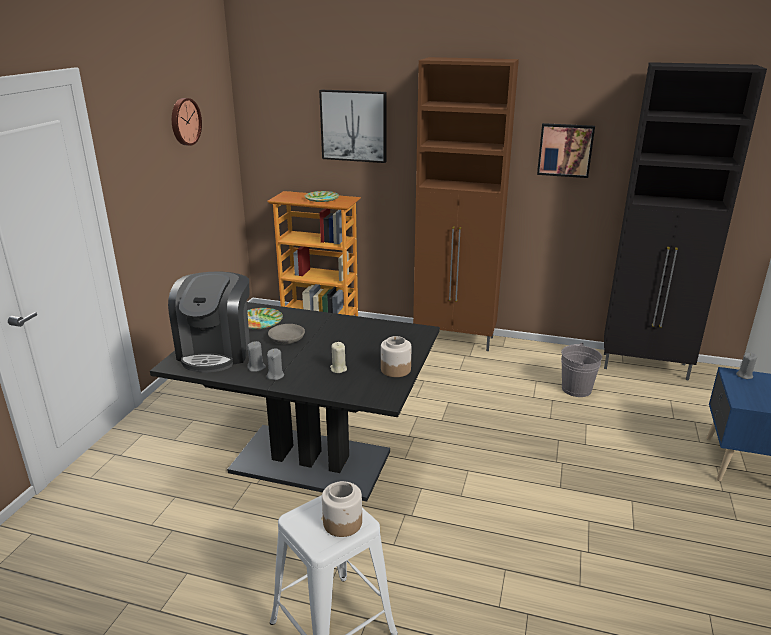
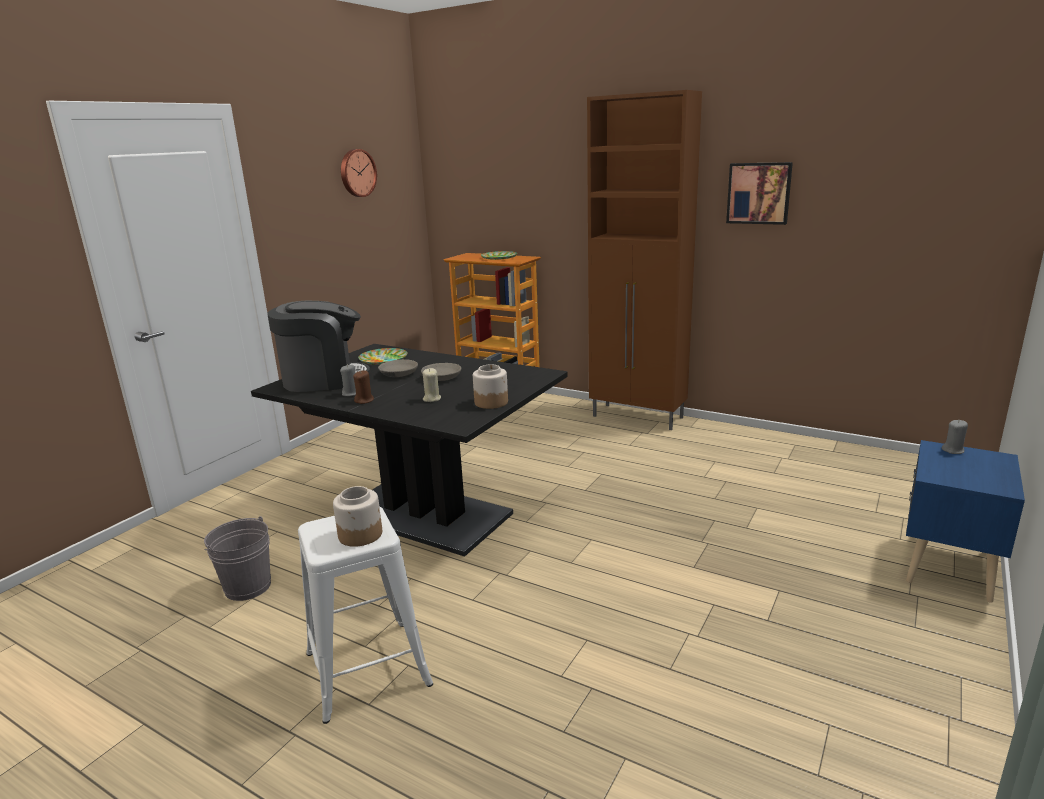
camera: 15 degrees right, 5 degrees down
coffee machine [168,272,250,373] -> coffee machine turned 120 degrees counterclockwise [268,301,370,392]
grey candle [266,349,284,380] -> brown candle [353,370,374,404]
picture [319,89,386,163] -> none
grey bucket [561,343,602,397] -> grey bucket moved to [204,516,271,601]
black cabinet [604,62,767,380] -> none
none -> grey bowl [421,363,461,381]

